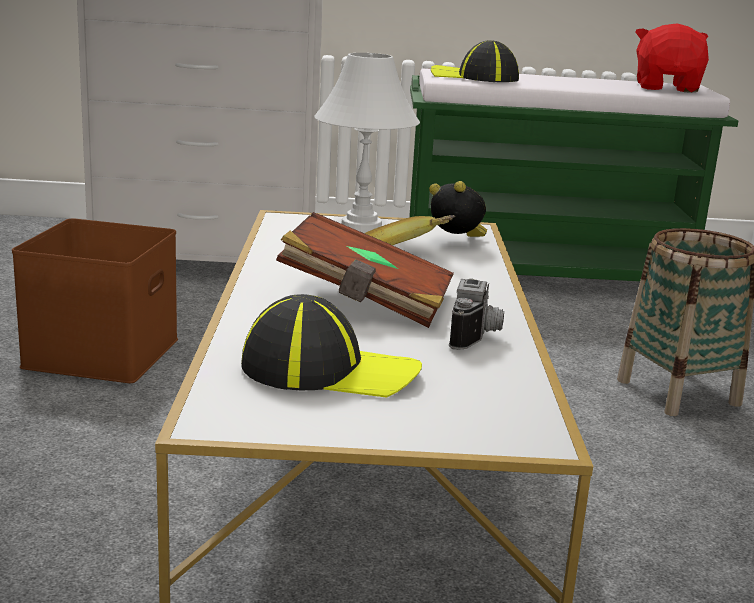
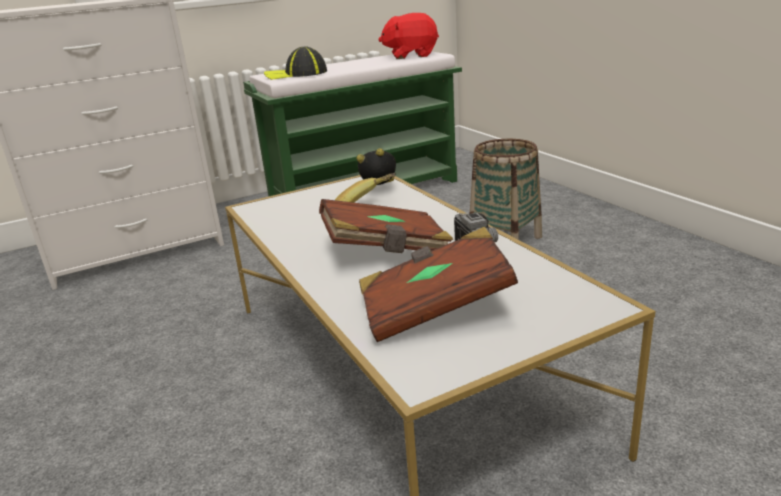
camera: 25 degrees left, 5 degrees up
brown storage box [12,218,178,383] -> none
cap [241,294,422,398] -> brown book [359,227,518,342]
white table lamp [314,53,420,233] -> none
red plush toy [635,23,709,93] -> red plush toy turned 75 degrees counterclockwise [378,13,439,59]

